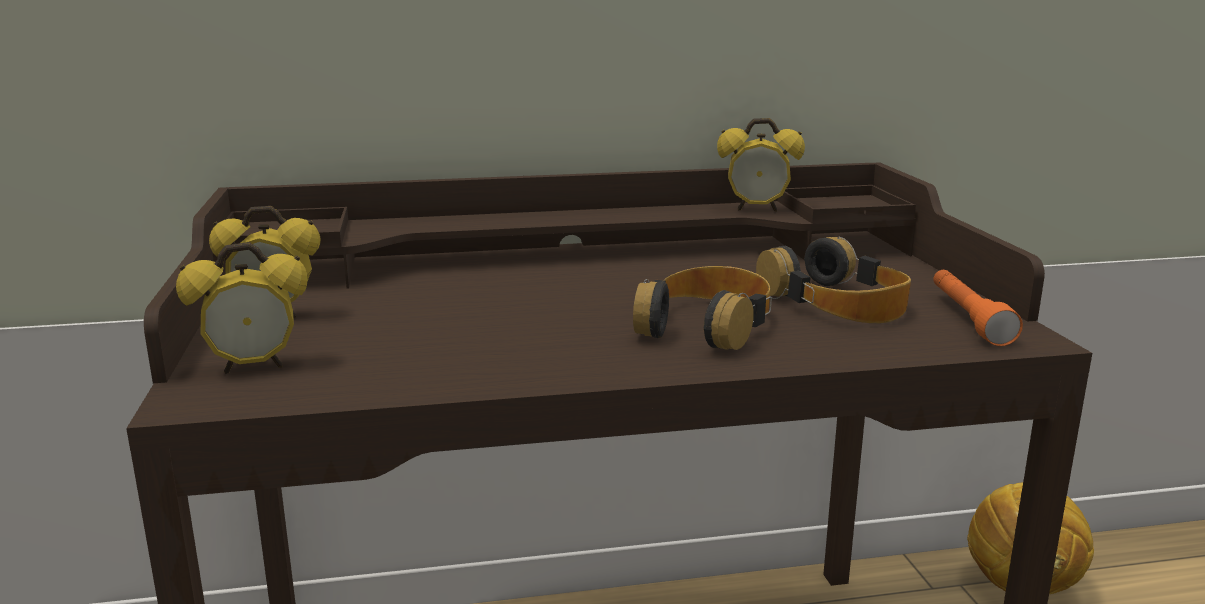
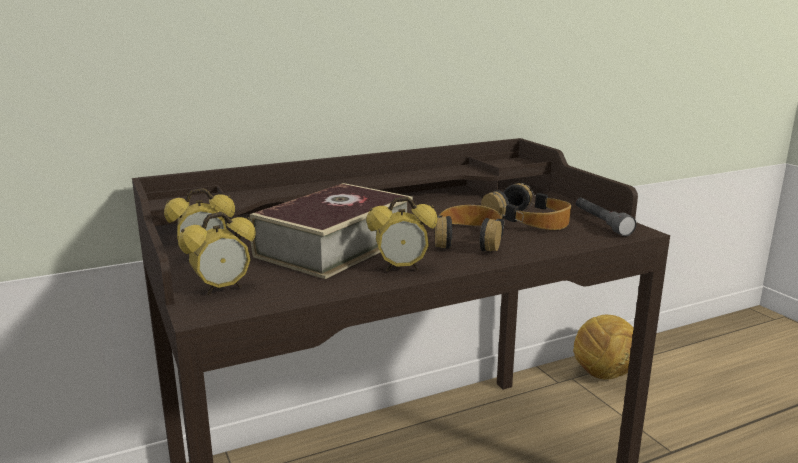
camera: 15 degrees left, 0 degrees up
alarm clock [717,118,805,212] -> alarm clock moved to [366,197,438,272]
orange flashlight [933,270,1023,346] -> grey flashlight [575,197,636,236]
none -> book [250,183,413,279]

